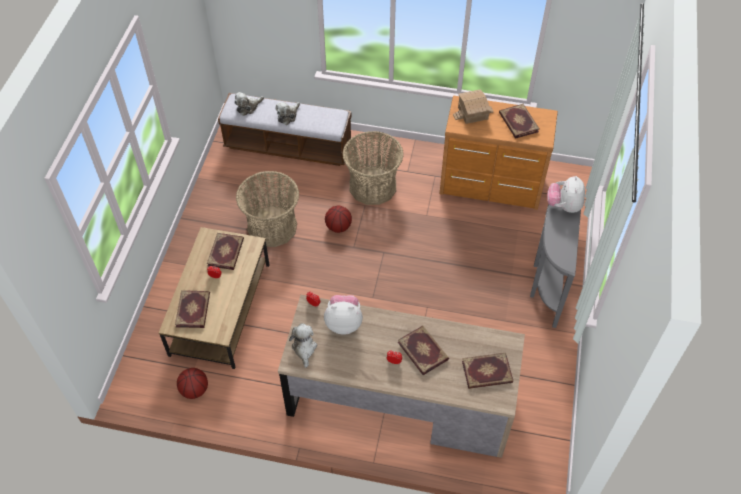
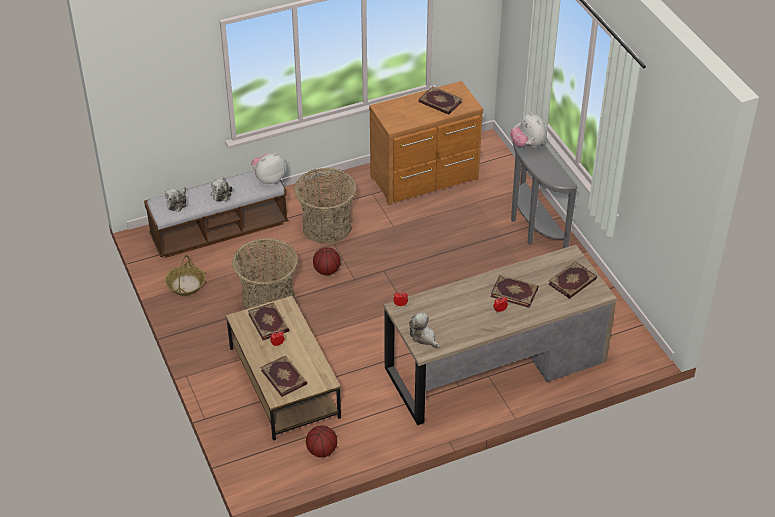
camera: 35 degrees left, 10 degrees down
plush toy [324,295,363,335] -> plush toy moved to [251,153,286,185]
toy house [453,89,494,124] -> none
none -> basket [165,255,205,296]

